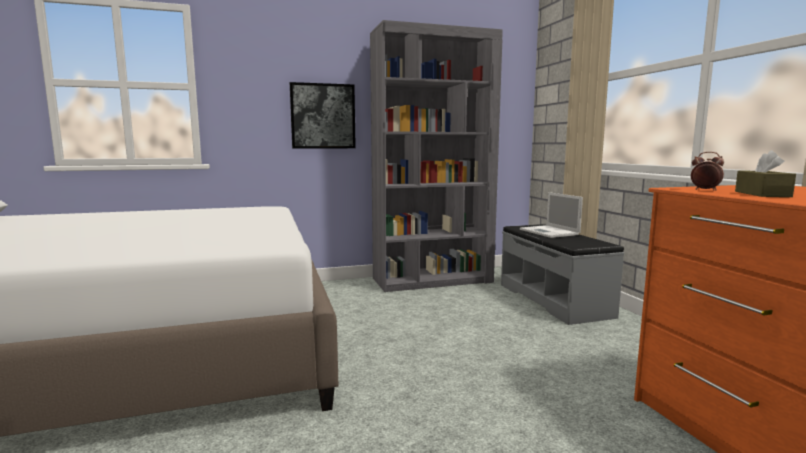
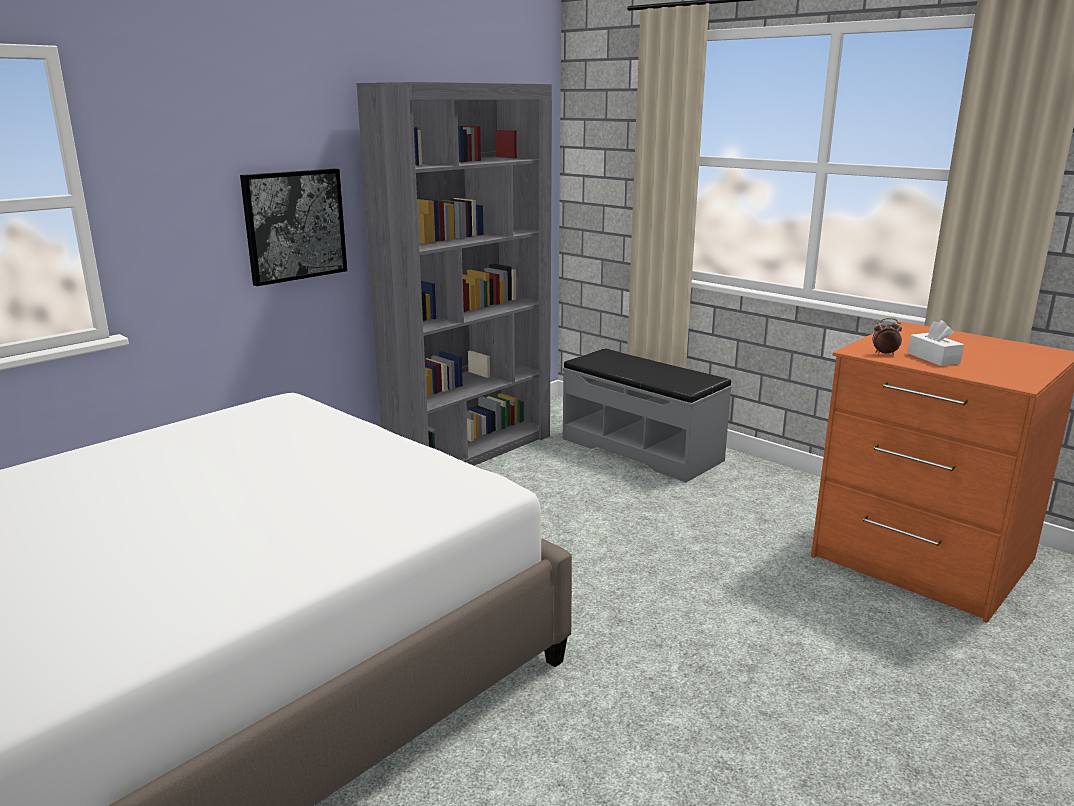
camera: 30 degrees left, 10 degrees up
laptop [520,192,583,238] -> none
brown tissue box [735,150,796,197] -> white tissue box [908,320,964,366]

